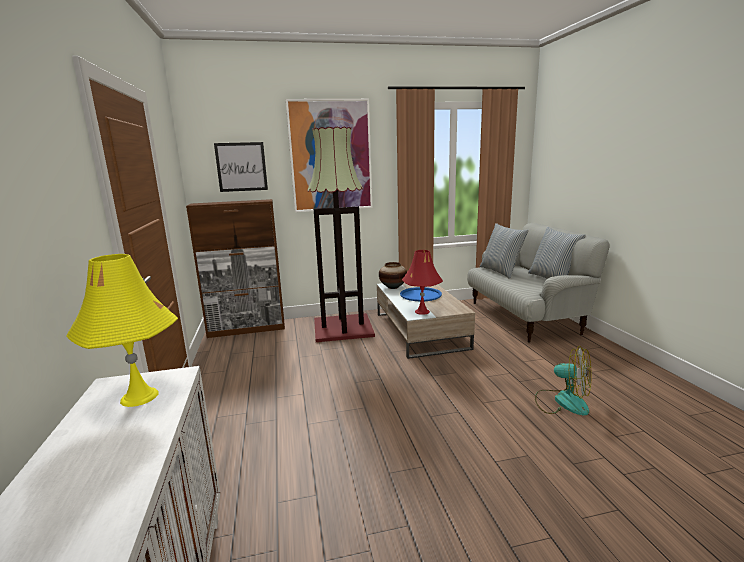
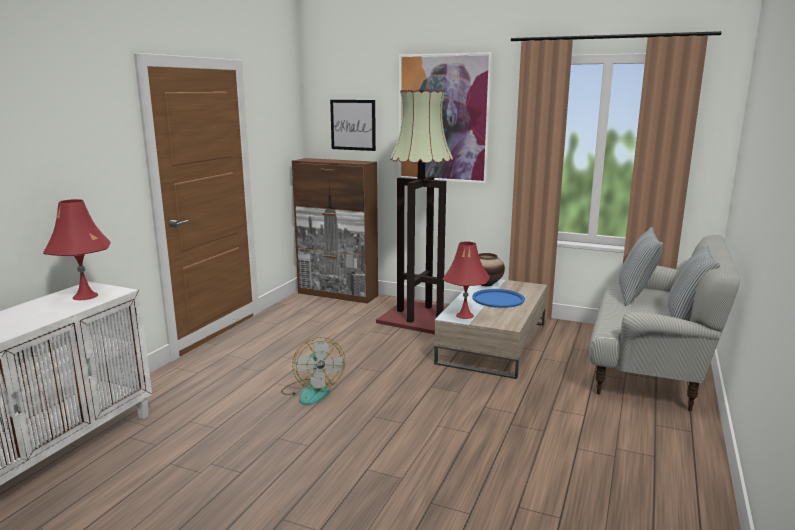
camera: 35 degrees right, 0 degrees up
yellow table lamp [66,254,178,407] -> red table lamp [43,199,111,300]
fan [535,346,592,415] -> fan moved to [281,337,345,405]

